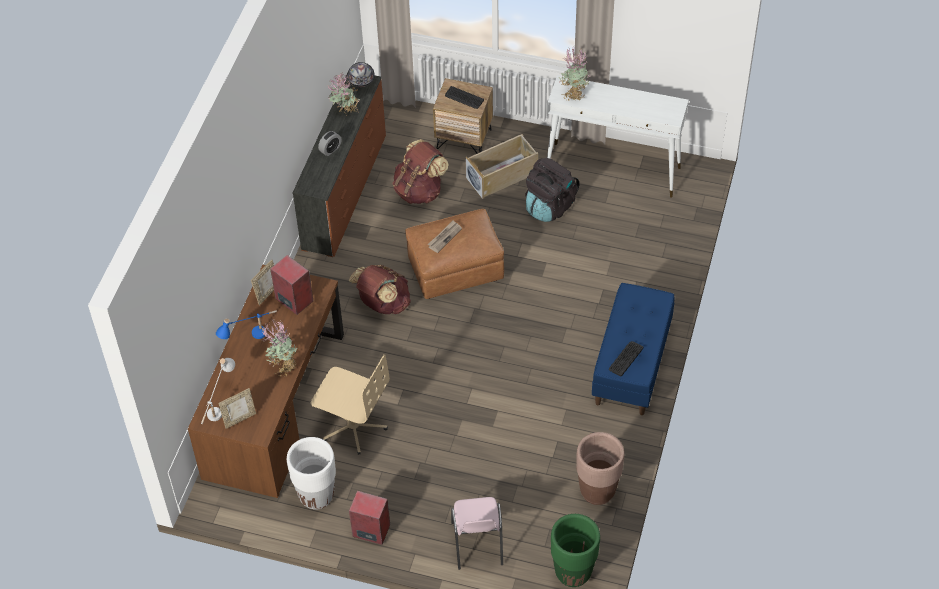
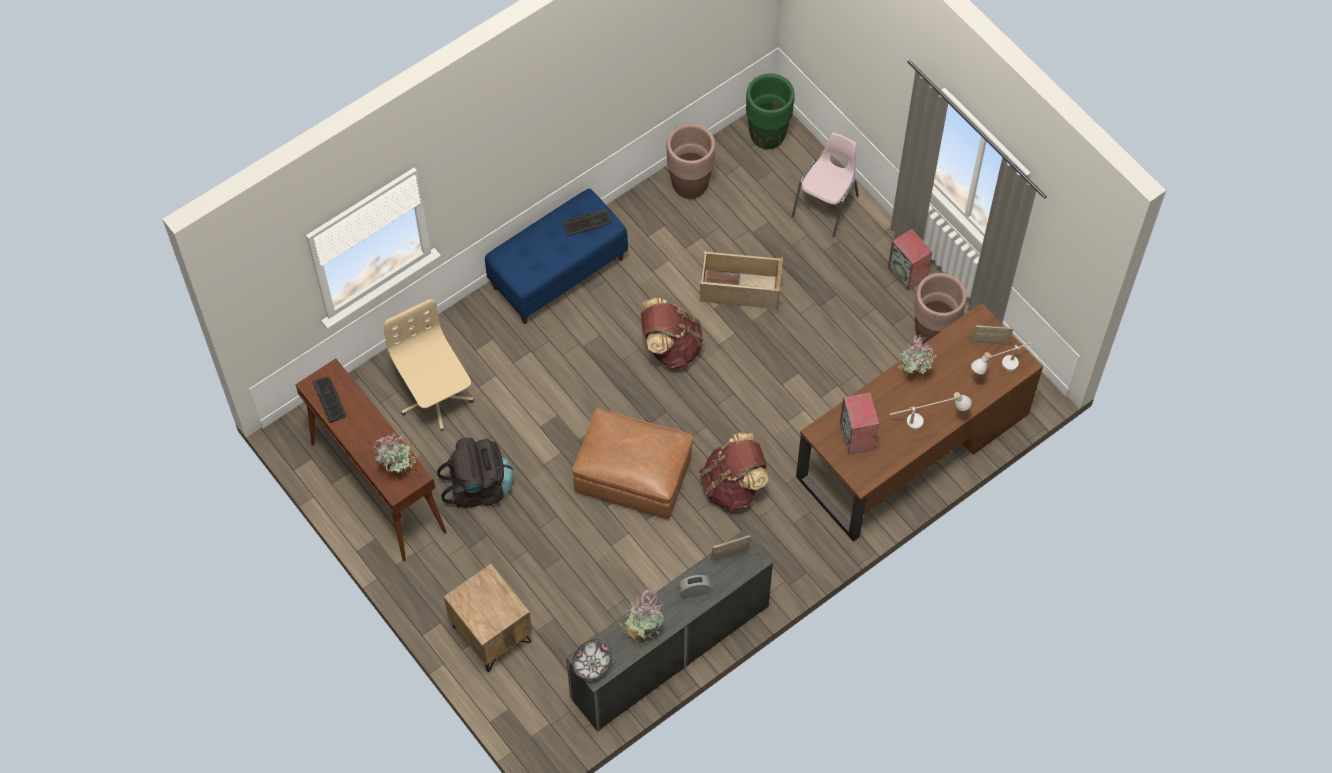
camera: 145 degrees left, 10 degrees up
blue table lamp [216,310,277,339] -> white table lamp [890,392,972,430]
picture frame [251,260,274,305] -> picture frame moved to [711,535,751,561]
white planter [287,437,336,510] -> brown planter [914,273,967,344]
beige office chair [311,354,390,455] -> beige office chair moved to [384,299,474,431]
brown backpack [393,139,449,204] -> brown backpack moved to [641,298,703,369]
newspaper [428,220,462,253] -> none
keyboard [445,86,484,109] -> keyboard moved to [313,377,346,423]
beige storage box [465,134,538,199] -> beige storage box moved to [700,252,783,310]
white console table [547,75,689,197] -> brown console table [295,358,447,562]

